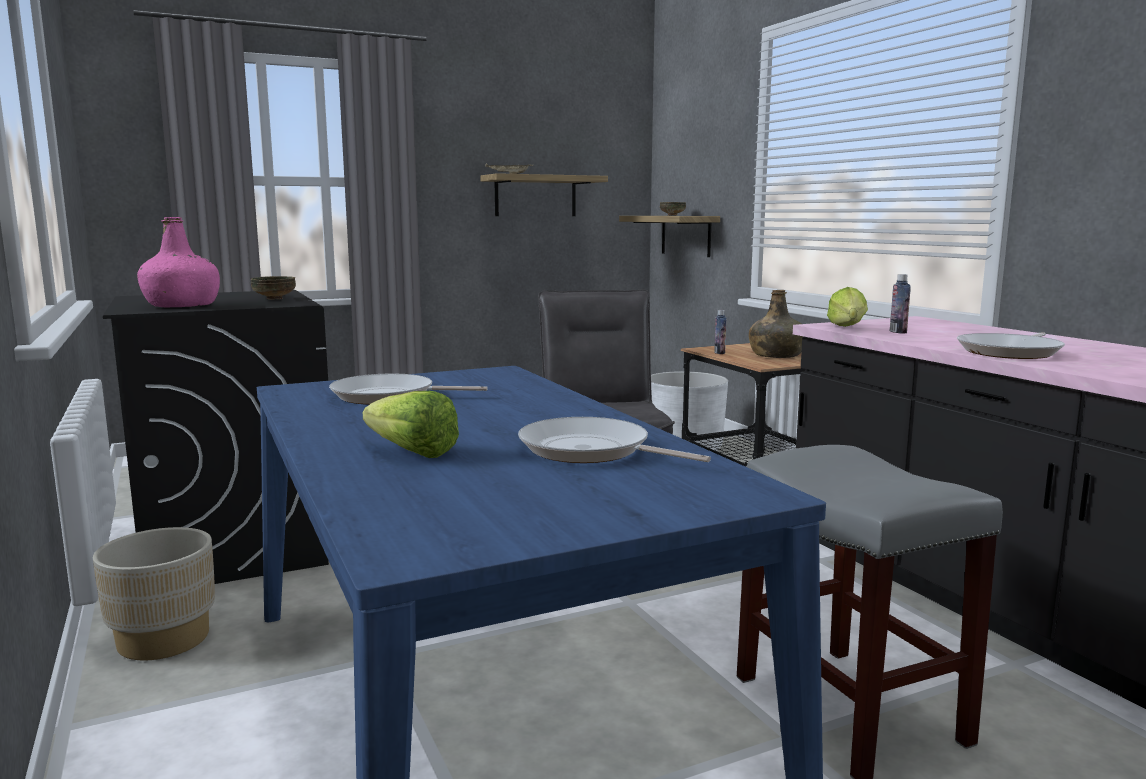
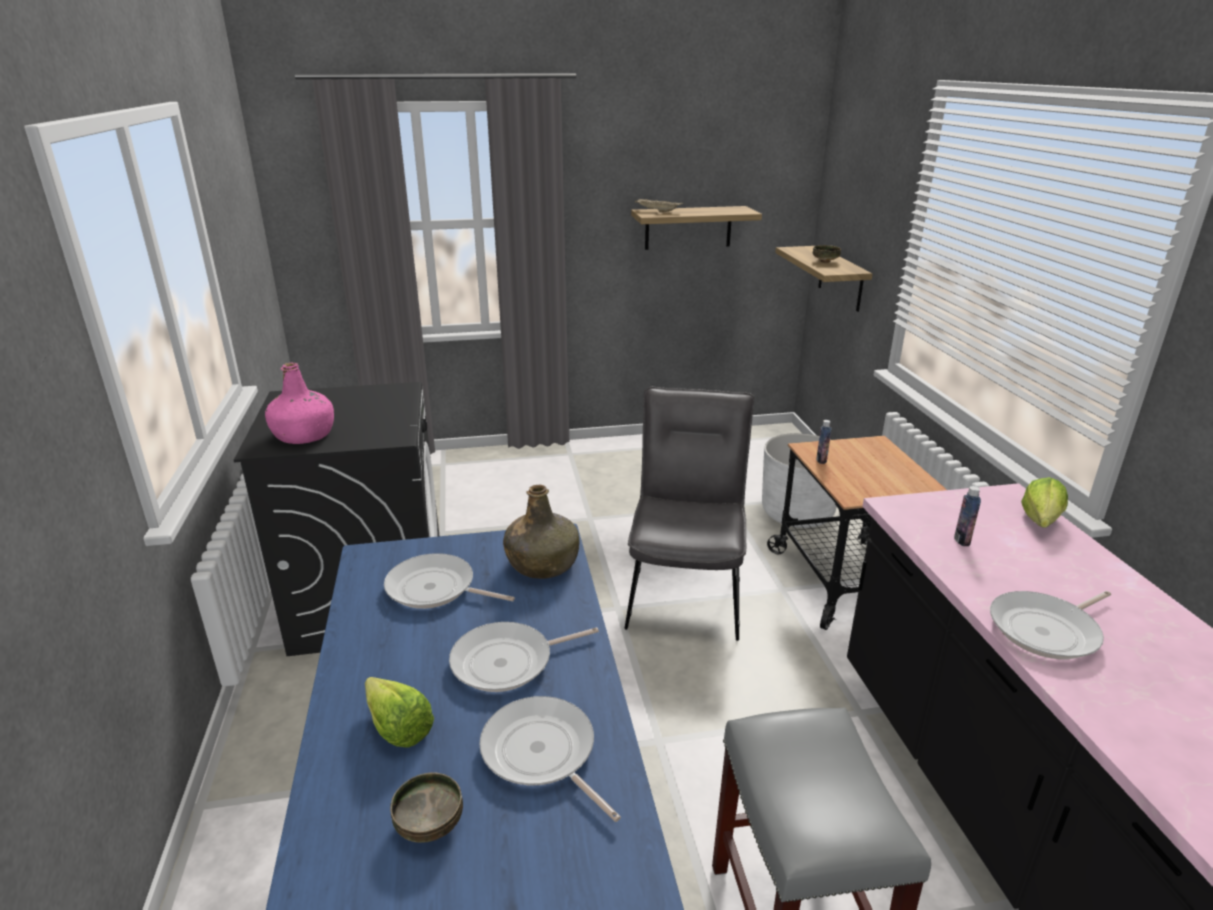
camera: 15 degrees right, 15 degrees up
beige planter [93,527,215,660] -> none
bowl [251,276,296,300] -> bowl moved to [390,773,463,843]
green bottle [749,290,804,358] -> green bottle moved to [503,485,579,579]
lettuce [827,287,868,327] -> lettuce moved to [1021,477,1068,528]
none -> frying pan [449,622,599,692]

